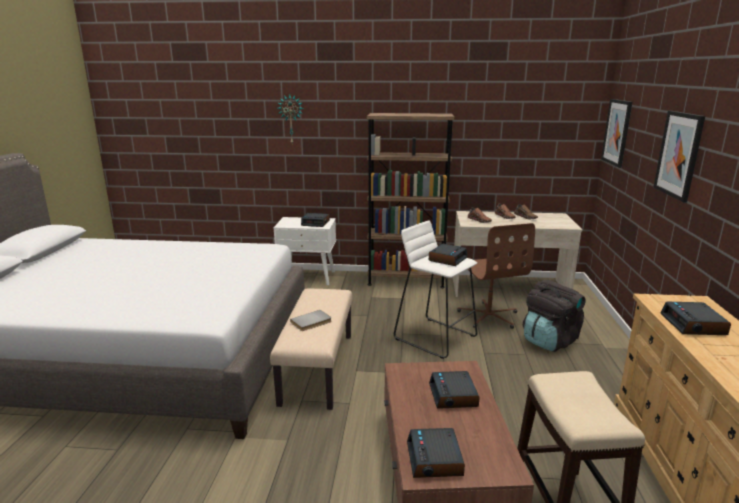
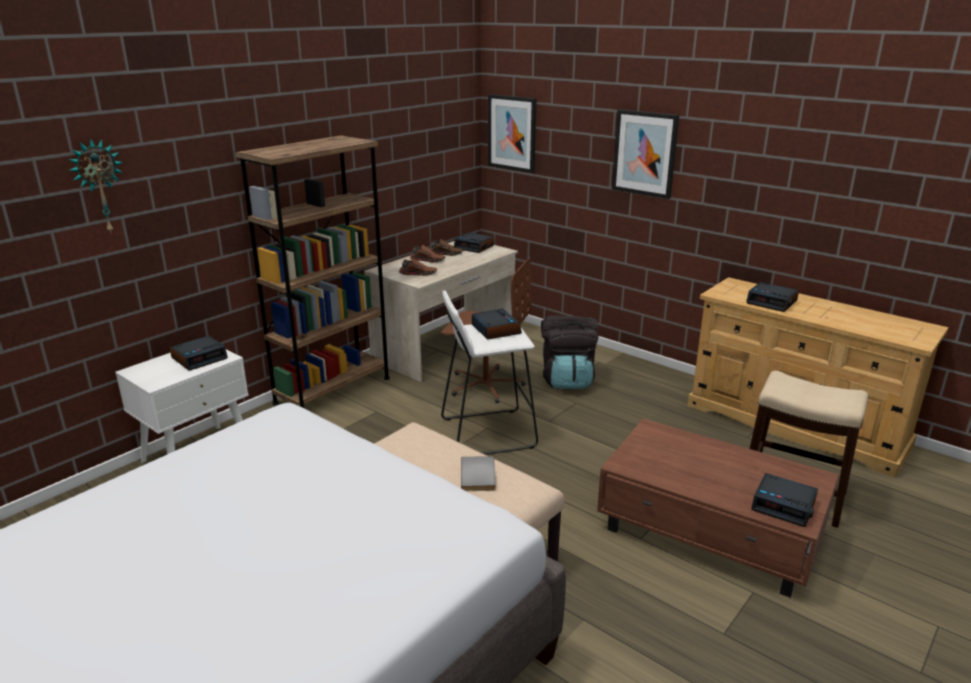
camera: 55 degrees left, 5 degrees up
alarm clock [429,371,480,409] -> alarm clock moved to [454,232,494,253]

